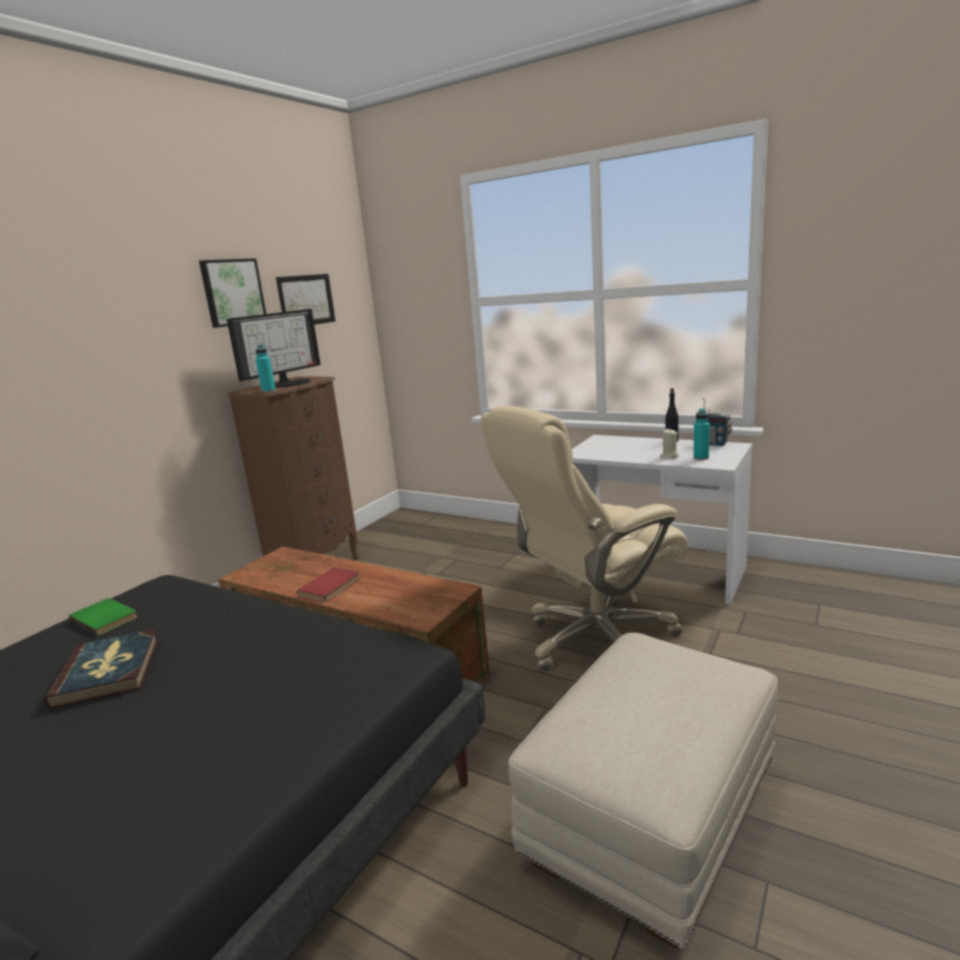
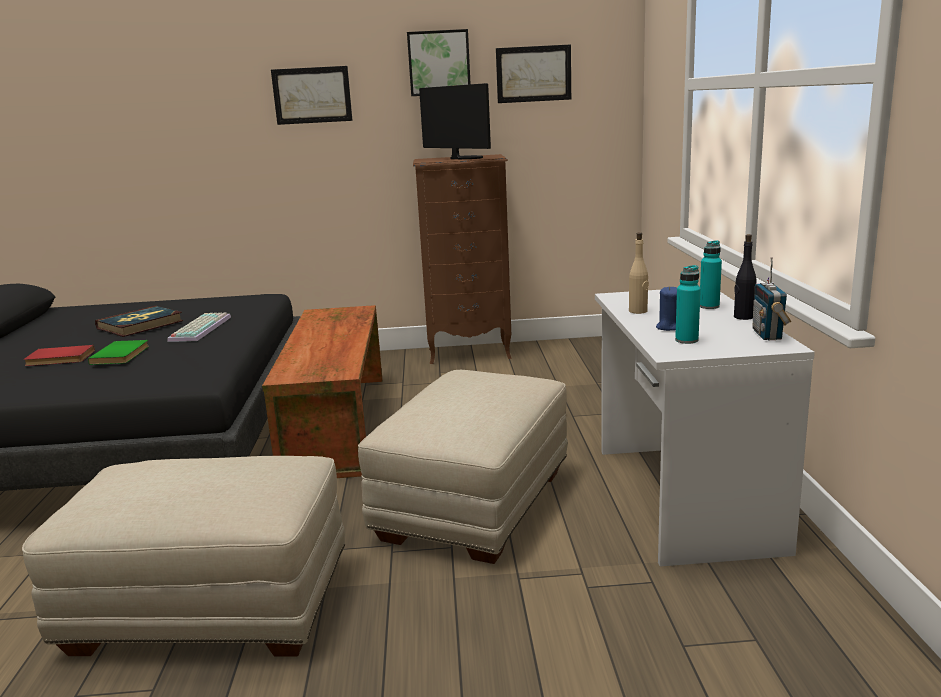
camera: 55 degrees right, 0 degrees up
green book [69,598,138,636] -> green book moved to [88,340,149,365]
monitor [227,309,321,387] -> monitor turned 135 degrees counterclockwise [419,83,491,159]
turquoise bottle [256,345,276,392] -> turquoise bottle moved to [700,240,722,309]
red book [297,567,360,602] -> red book moved to [24,345,95,366]
beige office chair [481,406,688,671] -> beige ottoman [358,370,568,564]
beige candle [660,429,679,459] -> blue candle [656,286,677,331]
none -> keyboard [167,312,231,342]
none -> picture [271,66,353,125]
none -> beige bottle [629,232,649,314]

